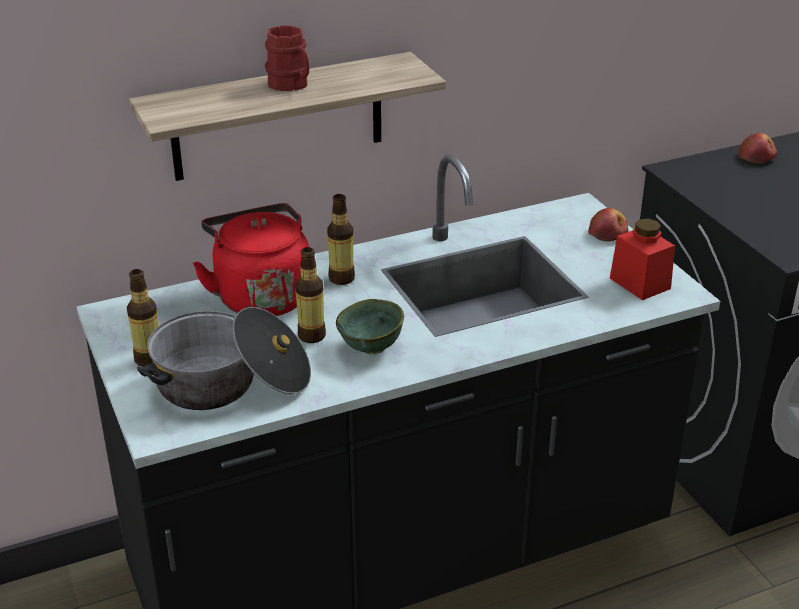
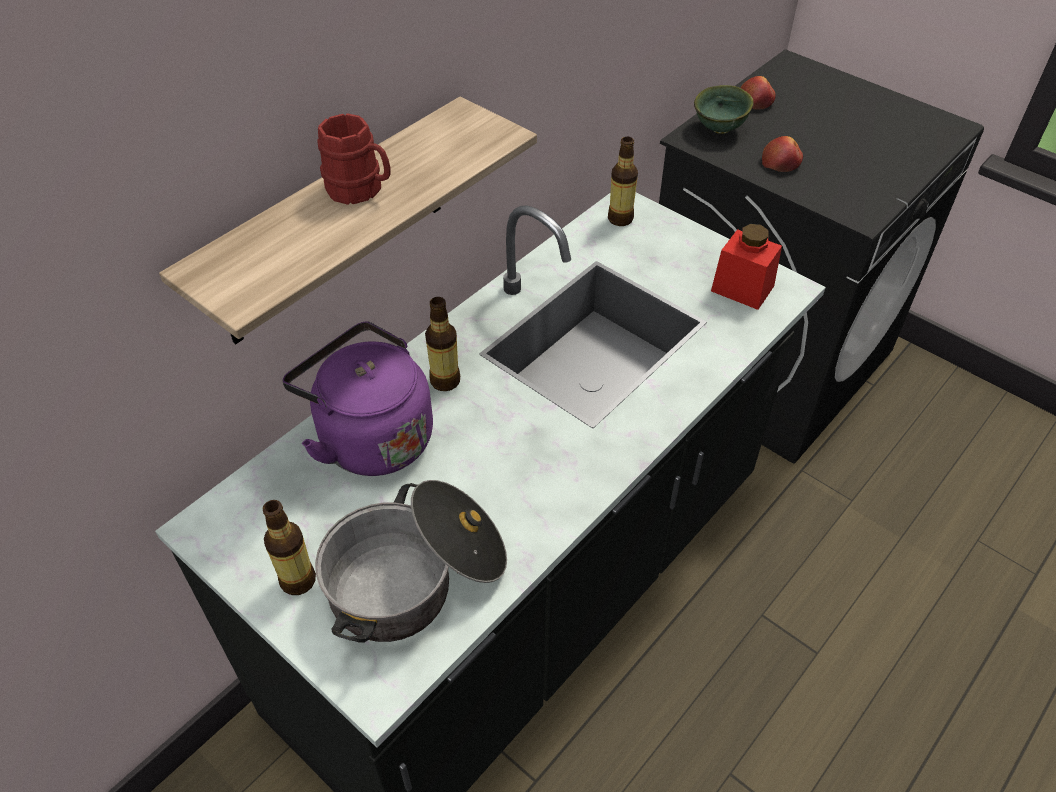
camera: 25 degrees left, 15 degrees up
red kettle [193,203,309,316] -> purple kettle [283,321,433,476]
bottle [295,247,326,343] -> bottle moved to [608,137,638,226]
green bowl [336,299,404,355] -> green bowl moved to [694,85,754,134]
apple [588,208,629,241] -> apple moved to [762,136,803,172]

